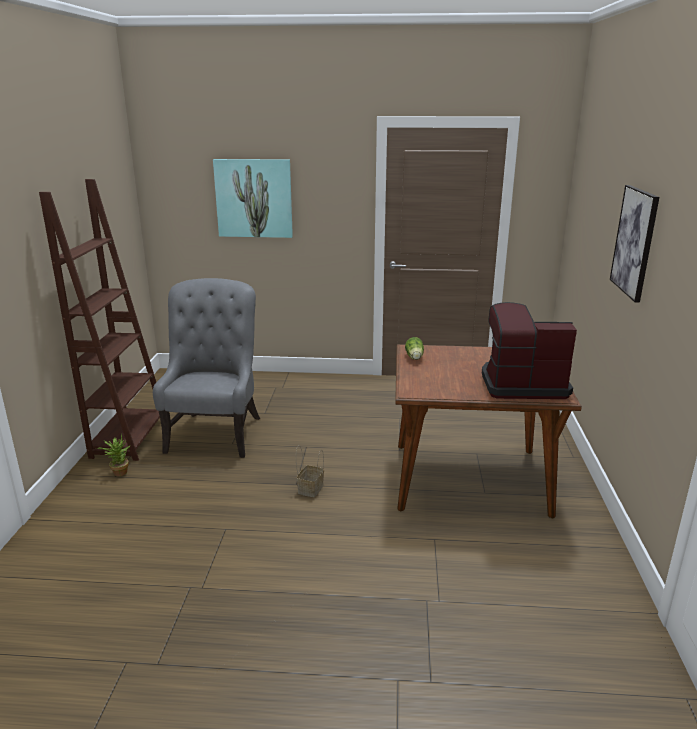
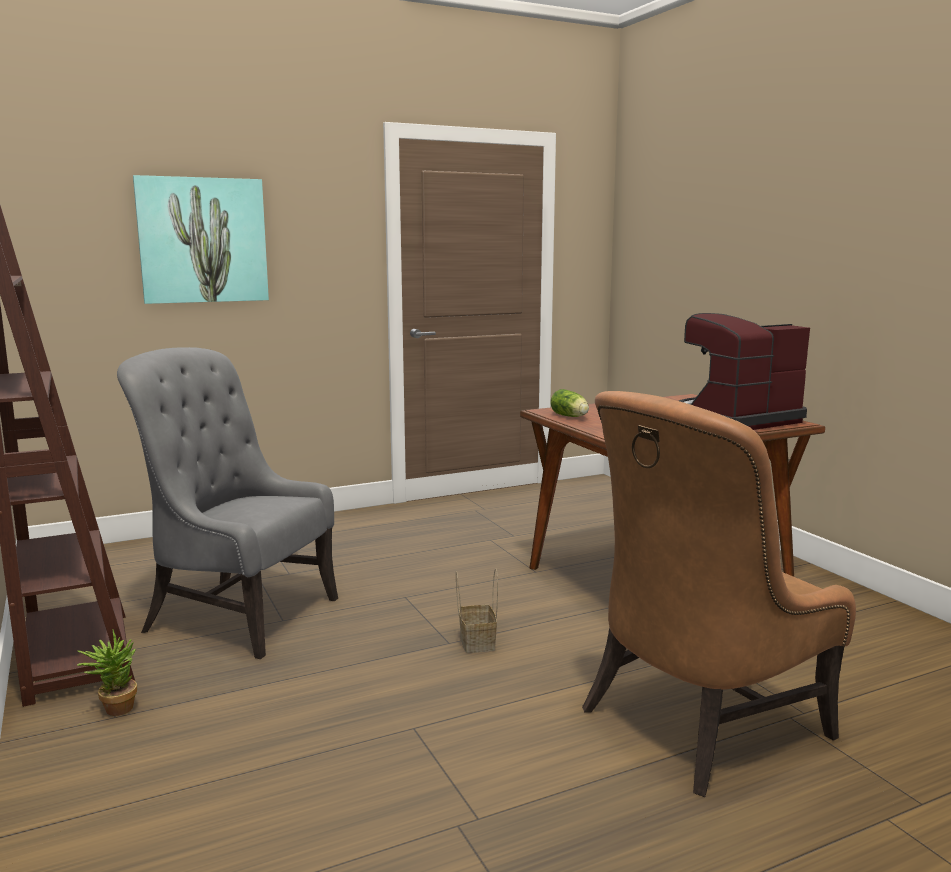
camera: 30 degrees left, 10 degrees down
grey chair [153,278,260,458] -> grey chair turned 45 degrees counterclockwise [117,347,338,659]
picture [610,185,659,303] -> none
none -> brown chair [582,391,856,797]

